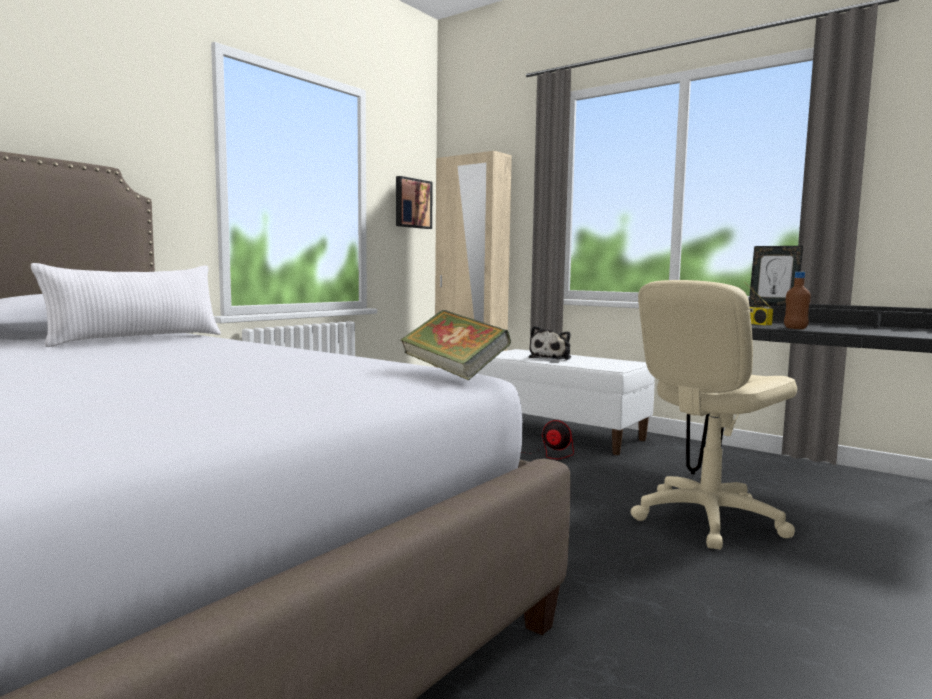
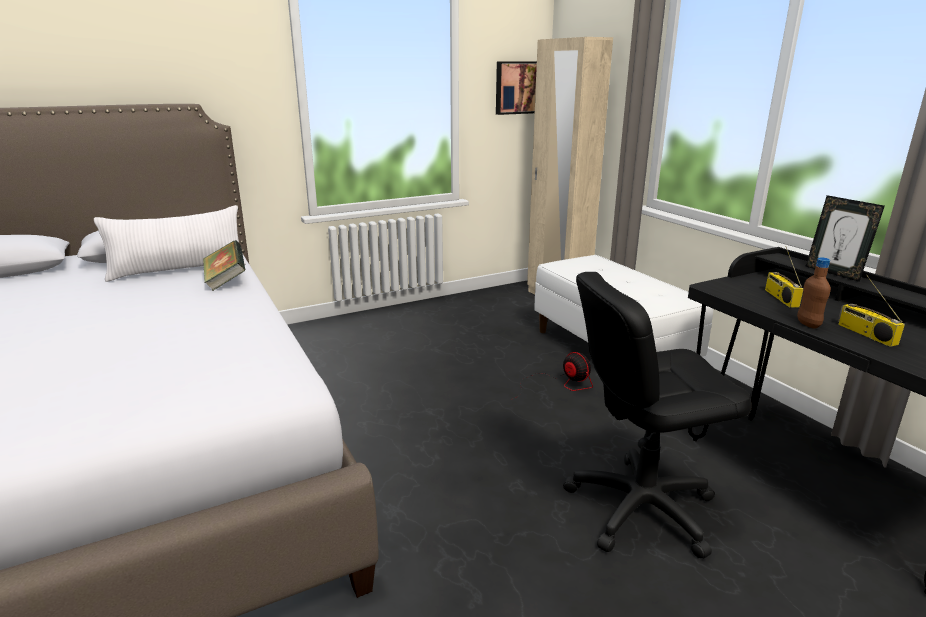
camera: 25 degrees right, 15 degrees up
book [400,310,511,380] -> book moved to [203,240,246,291]
plush toy [529,326,571,360] -> none
beige office chair [630,280,797,550] -> black office chair [563,272,752,559]
none -> radio [838,275,905,347]

